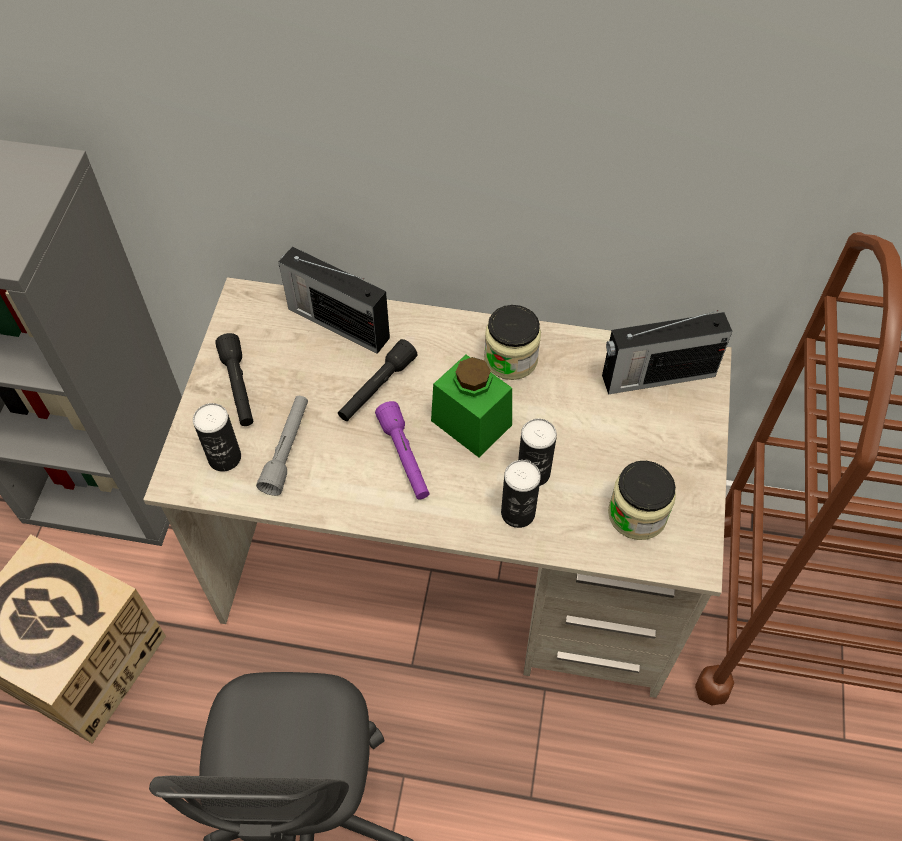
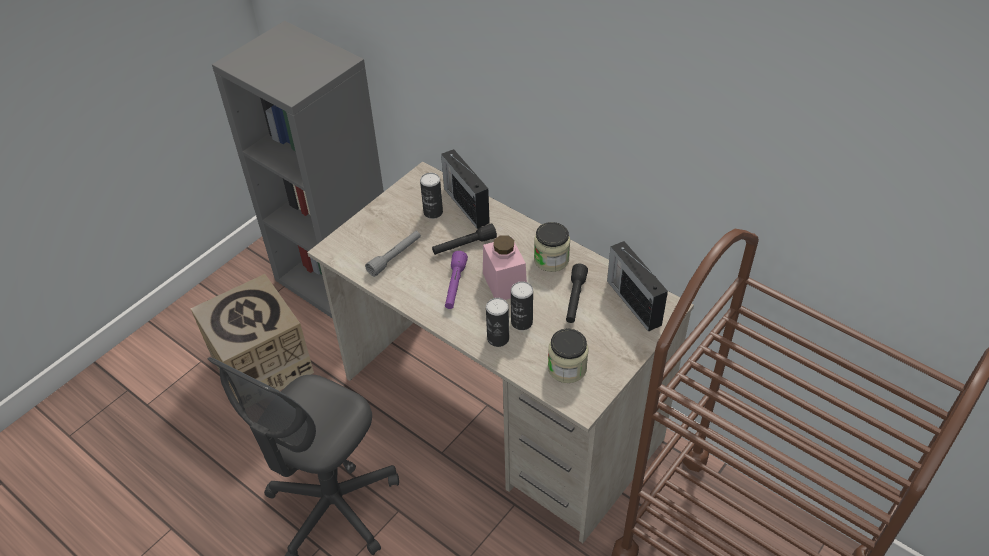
camera: 30 degrees right, 10 degrees down
can [193,403,241,472] -> can moved to [420,173,443,219]
black flashlight [215,333,253,426] -> black flashlight moved to [566,264,588,323]
green jar [431,355,512,457] -> pink jar [483,235,527,300]
radio [602,310,732,395] -> radio turned 45 degrees clockwise [607,241,668,332]

